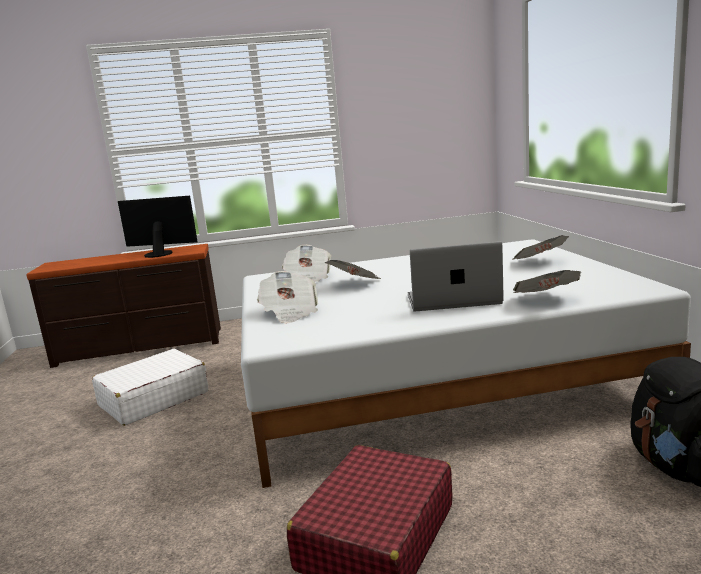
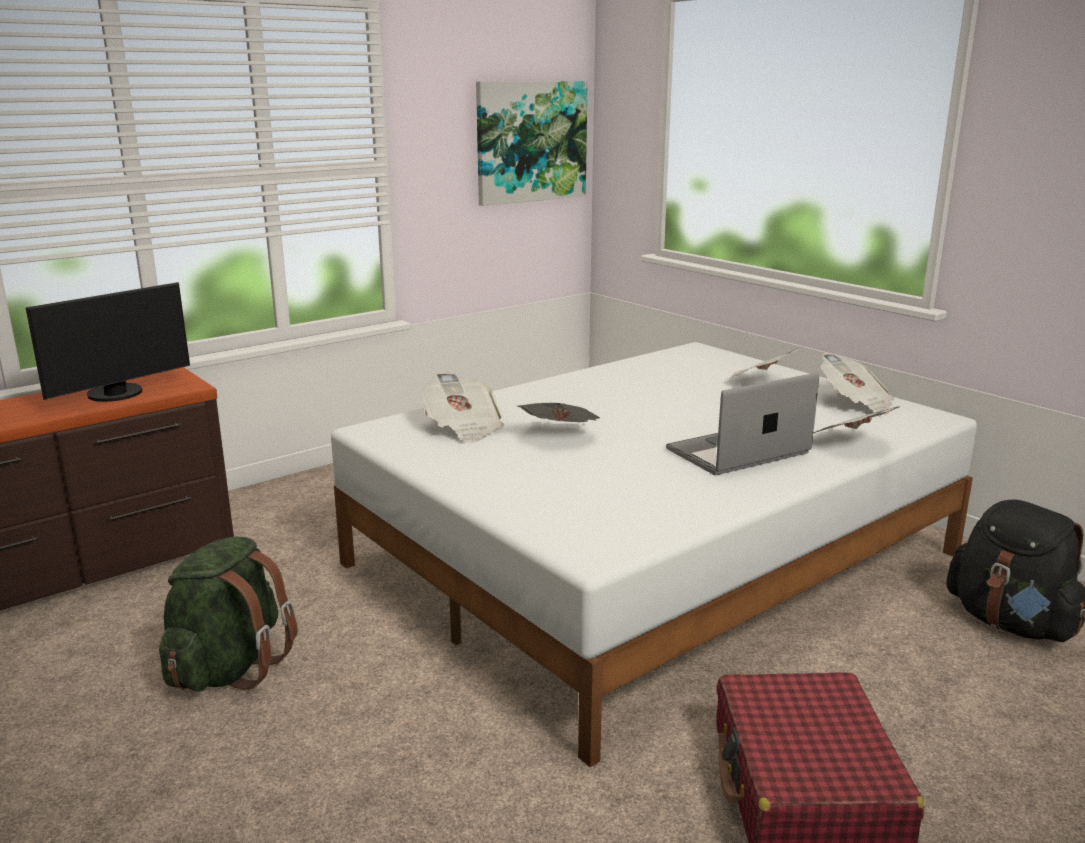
camera: 30 degrees left, 5 degrees up
white suitcase [92,349,209,426] -> green backpack [159,537,298,691]
monitor [118,196,198,258] -> monitor turned 150 degrees clockwise [26,282,190,402]
newspaper [257,271,318,324] -> newspaper moved to [820,353,894,415]
none -> picture [476,81,588,206]

